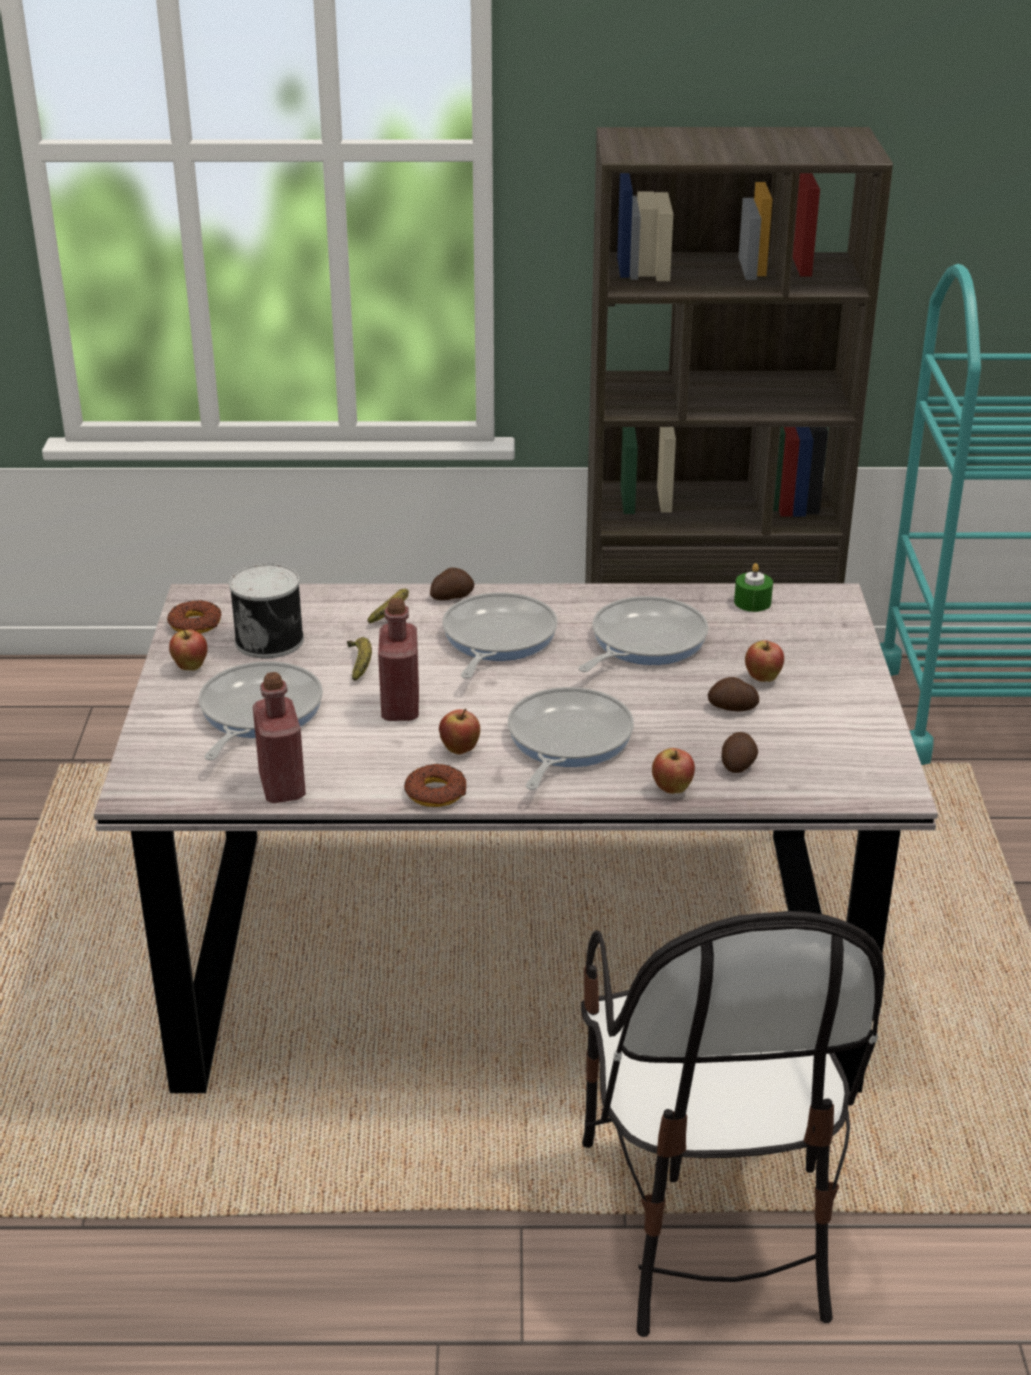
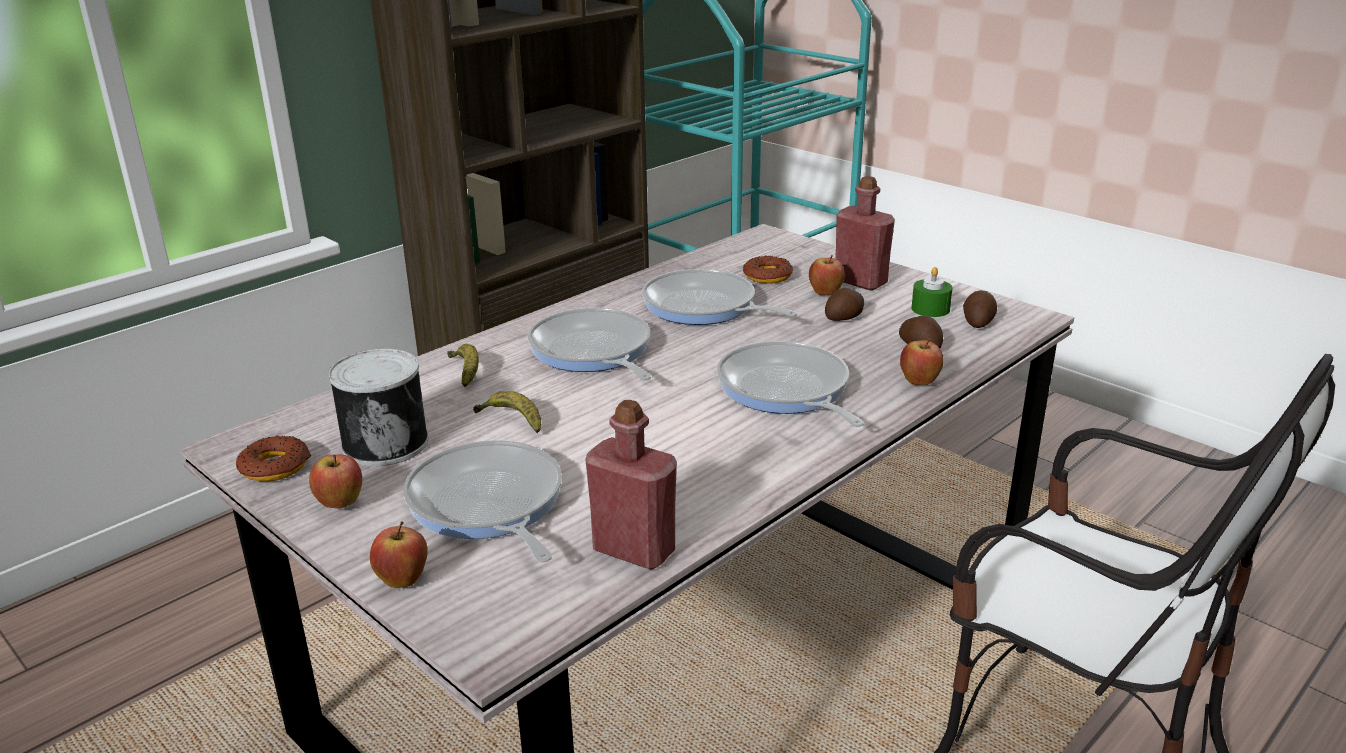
camera: 45 degrees left, 5 degrees down
red bottle [378,598,419,721] -> red bottle moved to [835,176,895,291]
donut [404,763,466,807] -> donut moved to [743,255,793,284]
potato [430,568,474,600] -> potato moved to [963,290,997,328]
apple [439,708,480,755] -> apple moved to [370,522,428,588]
frying pan [579,596,708,672] -> frying pan turned 45 degrees counterclockwise [642,269,798,325]
green candle [734,563,773,612] -> green candle moved to [911,267,953,317]

